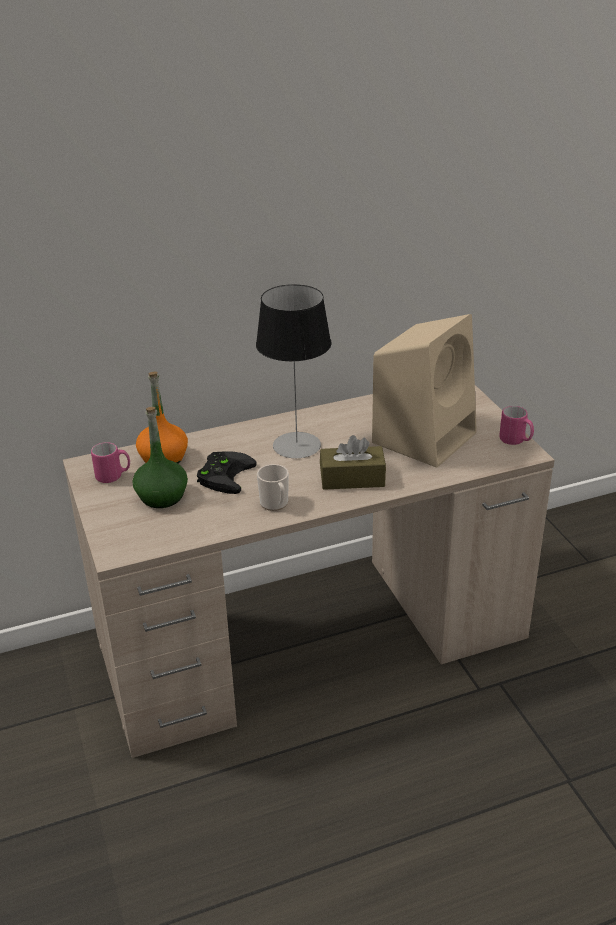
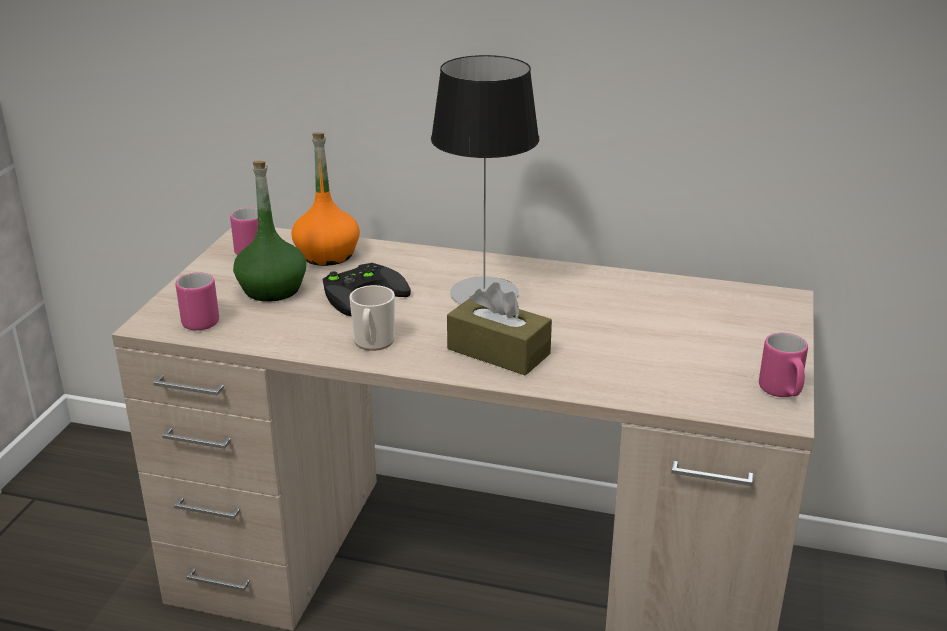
camera: 35 degrees right, 5 degrees down
beige speaker [372,314,477,468] -> none
none -> pink mug [176,272,219,331]

